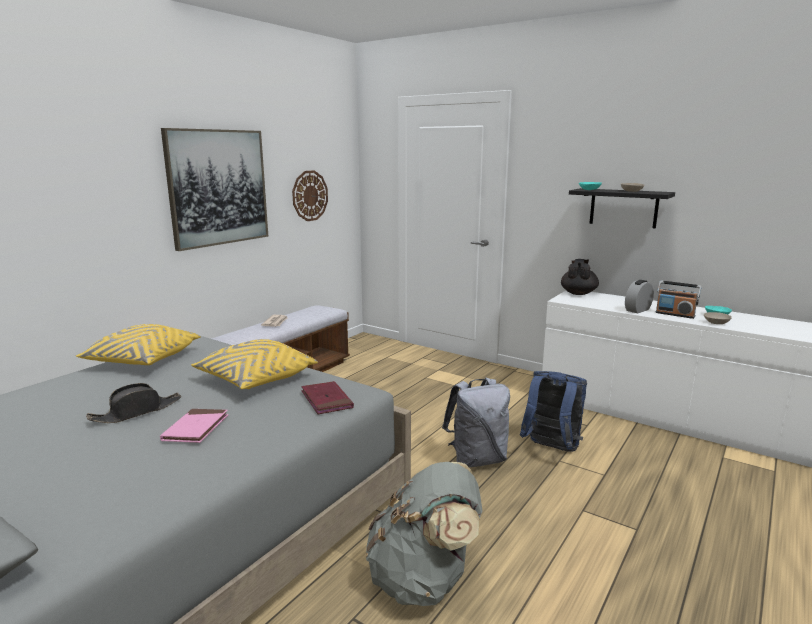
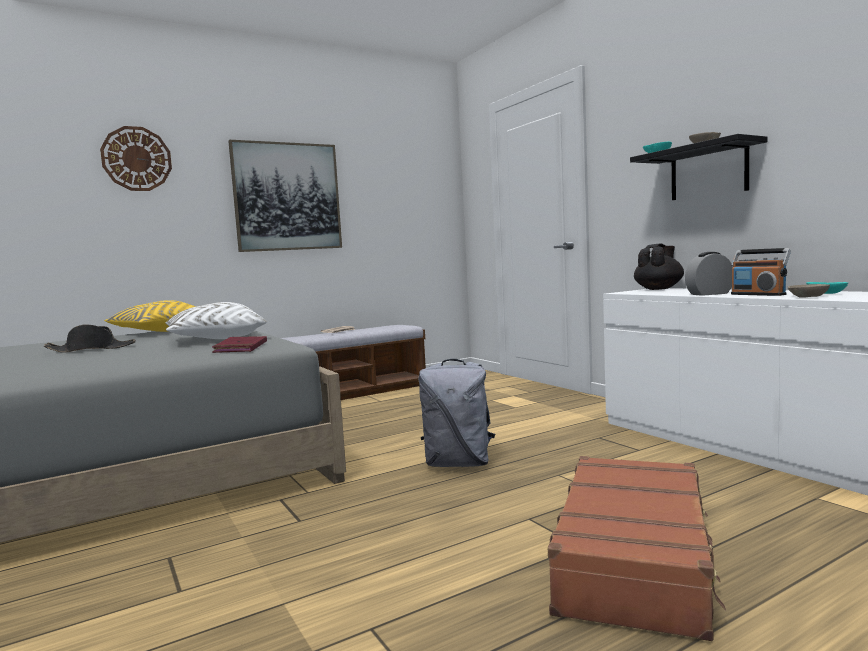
camera: 25 degrees right, 10 degrees down
pink book [160,409,228,443] -> none
yellow pillow [191,339,318,389] -> white pillow [165,302,267,339]
wall clock [292,170,328,221] -> wall clock moved to [100,126,172,191]
grey backpack [365,462,482,606] -> none
blue backpack [520,371,587,451] -> none
none -> brown suitcase [548,456,726,641]

